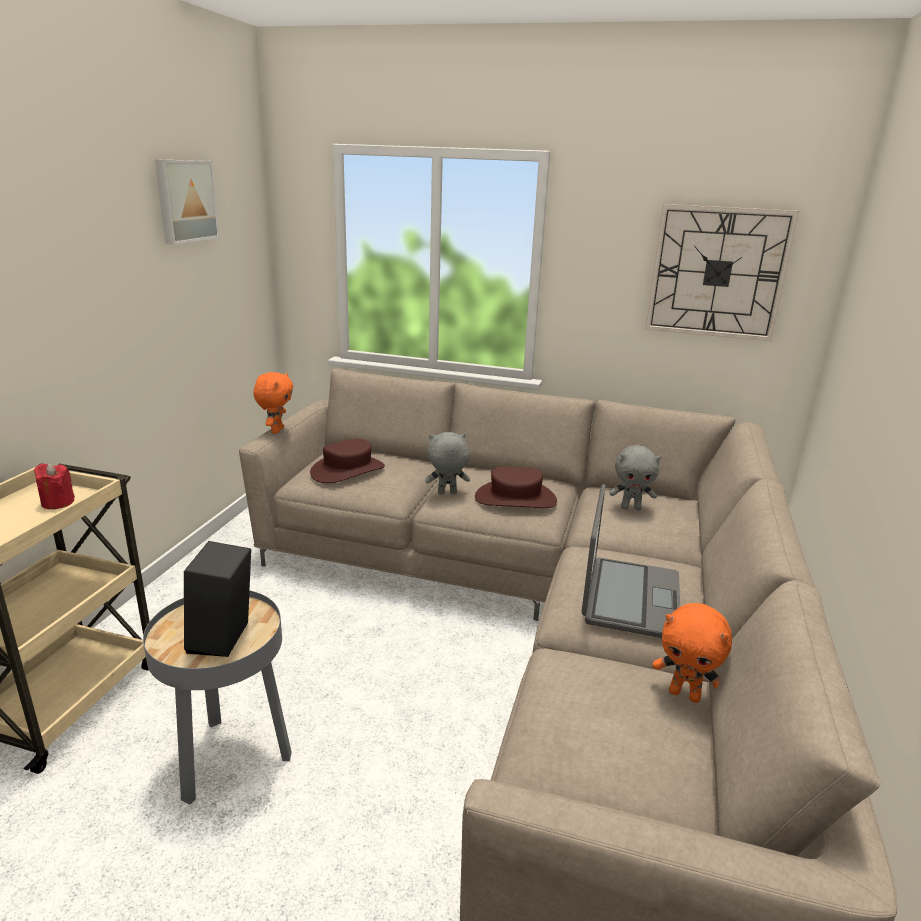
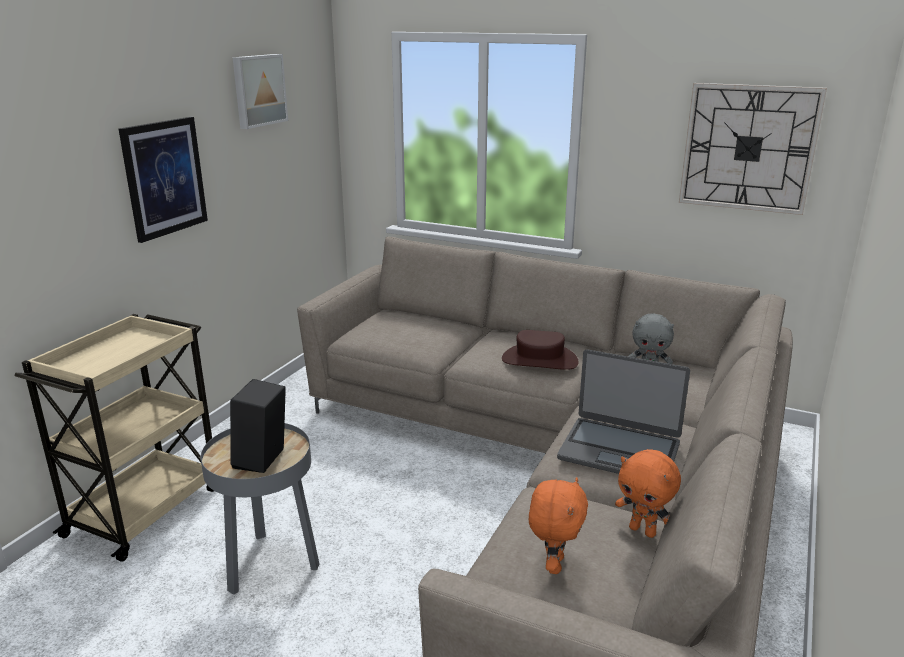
camera: 10 degrees right, 0 degrees up
red candle [34,464,75,509] -> none
orange plush toy [253,372,293,434] -> orange plush toy moved to [529,477,588,574]
brown hat [310,438,385,483] -> none
grey plush toy [425,432,470,494] -> none
laptop [582,484,680,638] -> laptop turned 90 degrees clockwise [557,349,690,474]
none -> picture [119,117,208,243]

